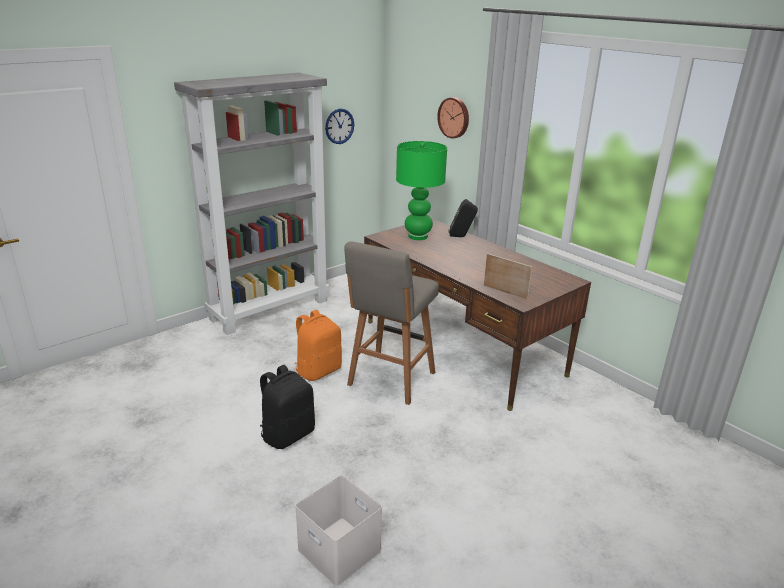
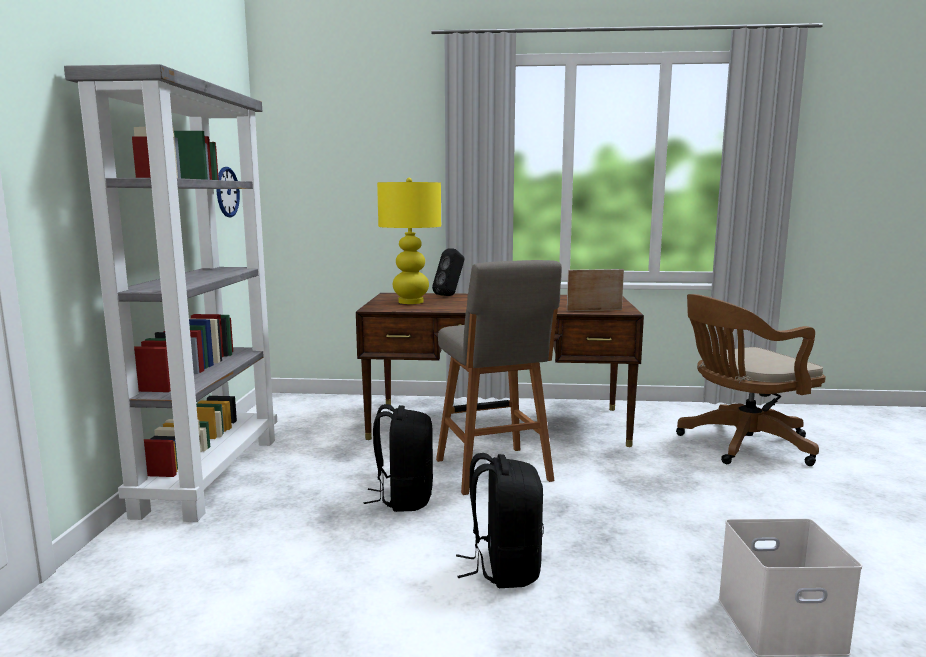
camera: 45 degrees left, 15 degrees down
orange backpack [294,310,342,381] -> black backpack [364,404,433,512]
green table lamp [396,141,447,240] -> yellow table lamp [377,178,441,304]
wall clock [437,97,469,138] -> none
none -> brown office chair [676,294,826,466]

